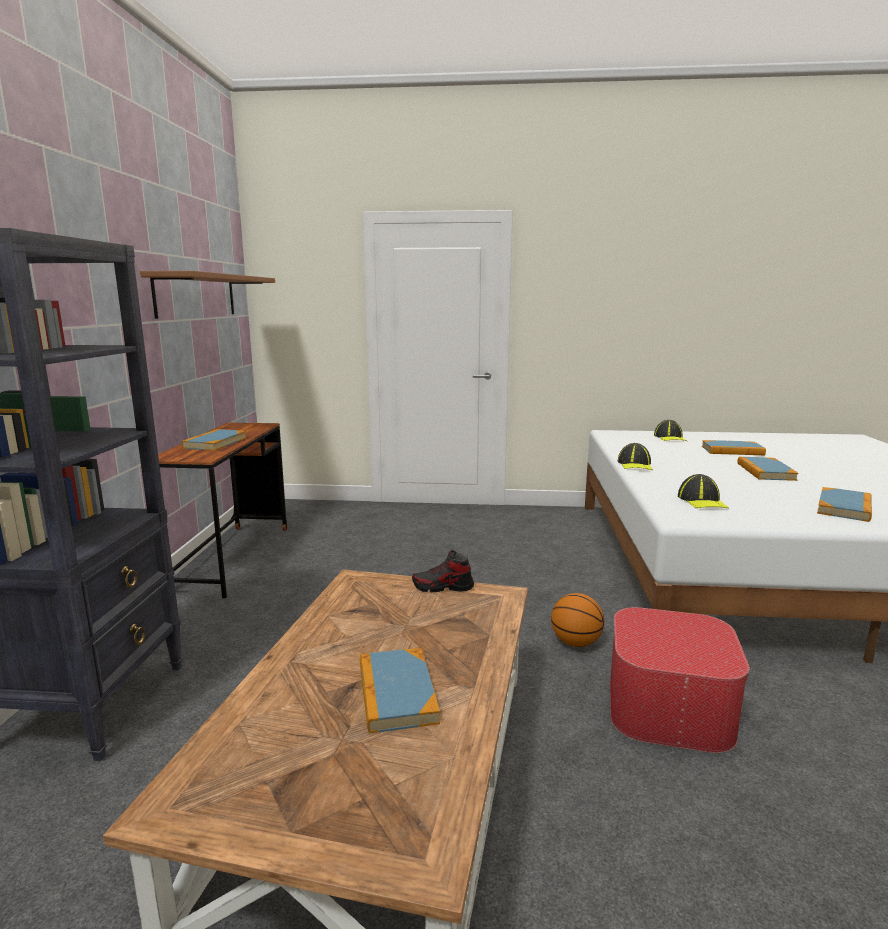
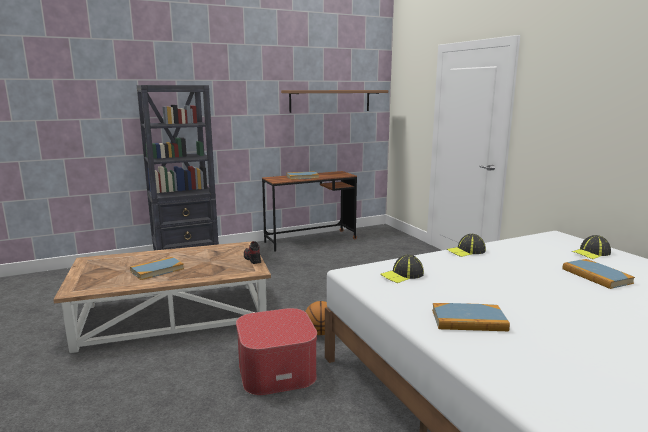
camera: 60 degrees right, 0 degrees up
book [737,457,798,481] -> none

